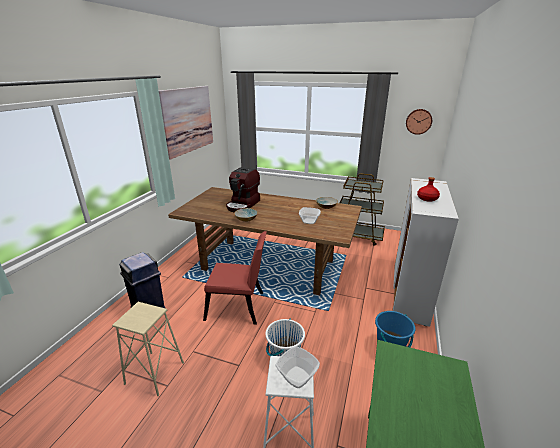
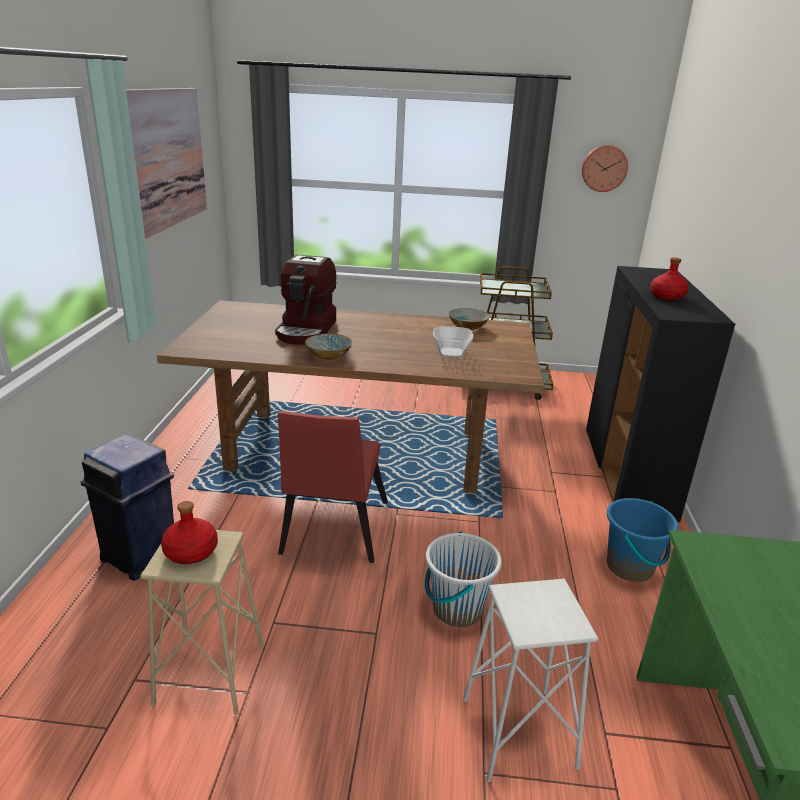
camera: 15 degrees left, 0 degrees up
red chair [203,231,267,325] -> red chair turned 105 degrees clockwise [278,410,388,563]
bowl [275,346,320,388] -> none
white cabinet [392,178,459,327] -> black cabinet [586,266,735,522]
none -> red bottle [161,501,218,564]

